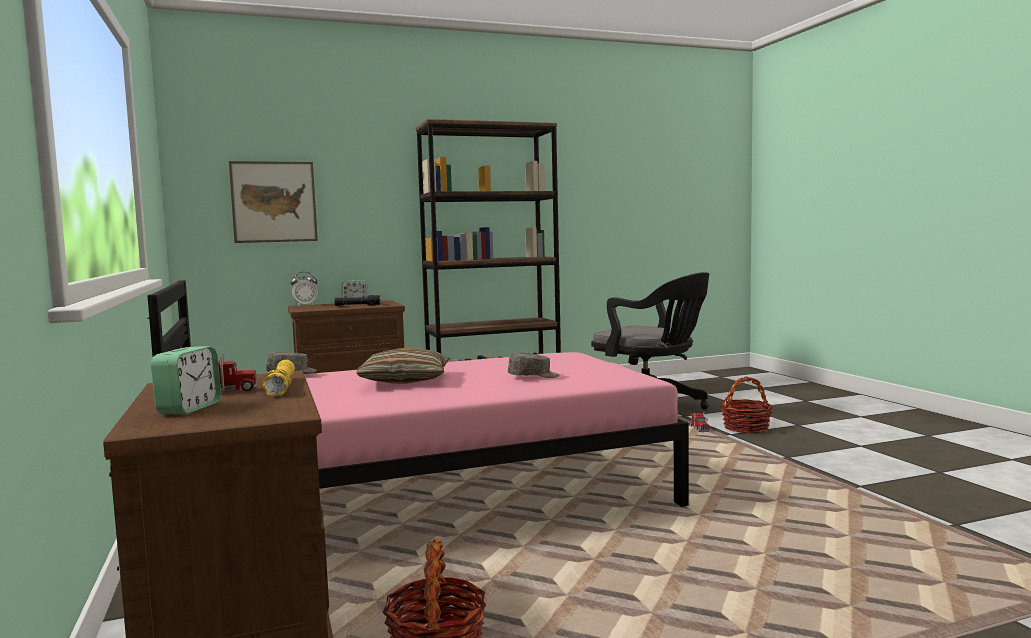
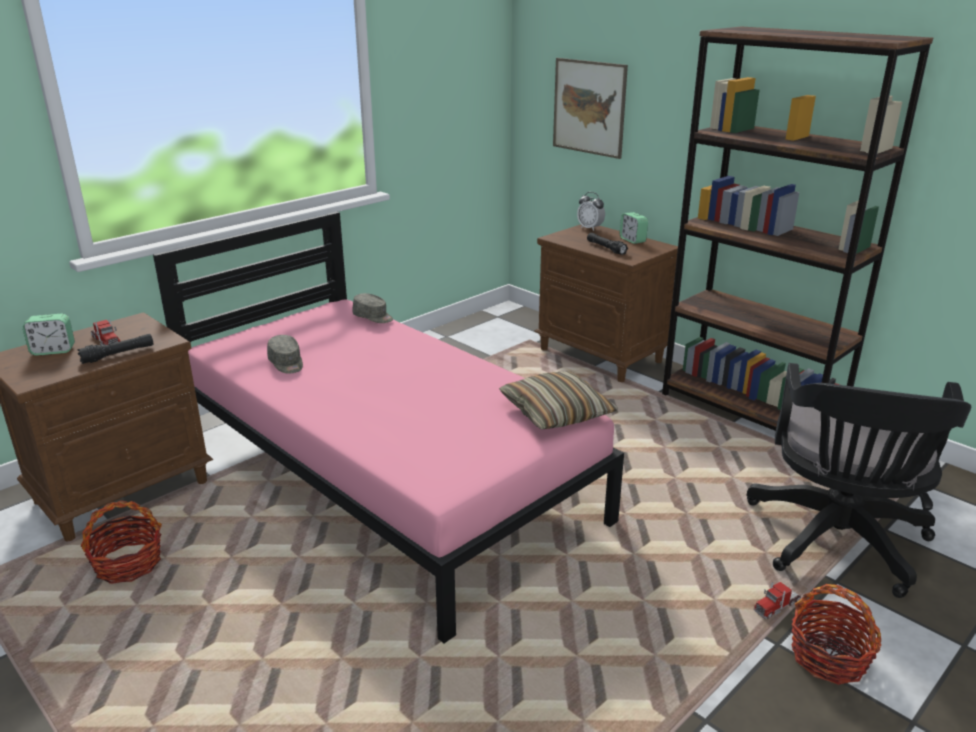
camera: 65 degrees right, 20 degrees up
yellow flashlight [263,360,295,396] -> black flashlight [77,334,153,364]
pillow [357,348,450,384] -> pillow moved to [499,371,618,429]
grey cap [508,353,560,378] -> grey cap moved to [267,335,303,374]

